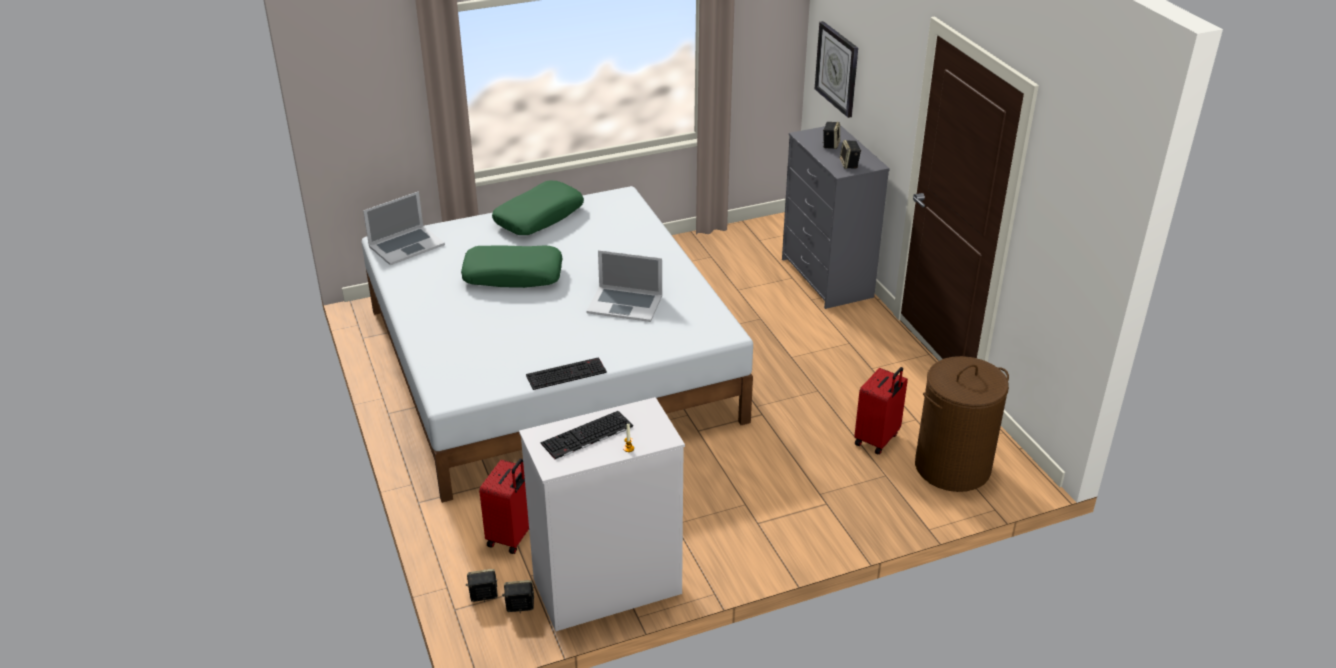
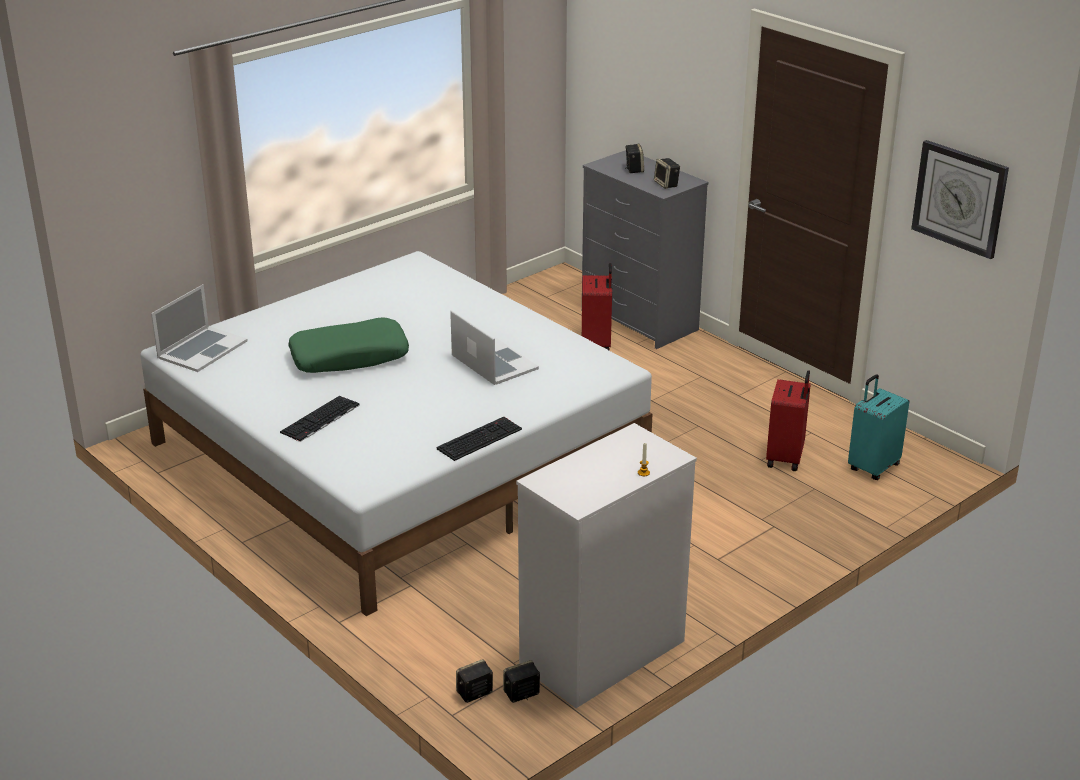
camera: 20 degrees left, 5 degrees down
red suitcase [479,458,529,554] -> red suitcase moved to [582,263,612,351]
green pillow [492,181,584,235] -> none
keyboard [541,411,633,460] -> keyboard moved to [280,396,360,442]
laptop [586,250,662,322] -> laptop turned 120 degrees counterclockwise [450,310,539,385]
wall clock [815,21,858,118] -> wall clock moved to [911,140,1009,259]
brown laundry basket [915,356,1009,492] -> turquoise suitcase [848,374,909,480]

